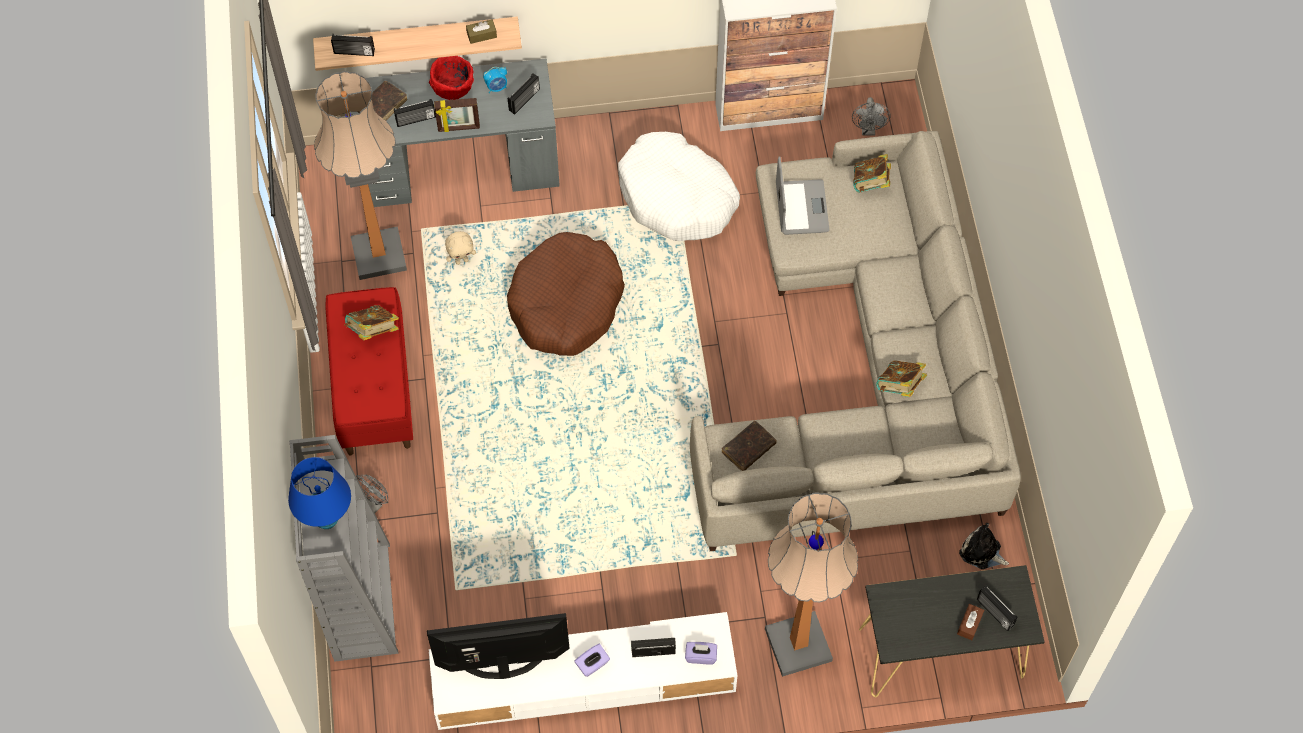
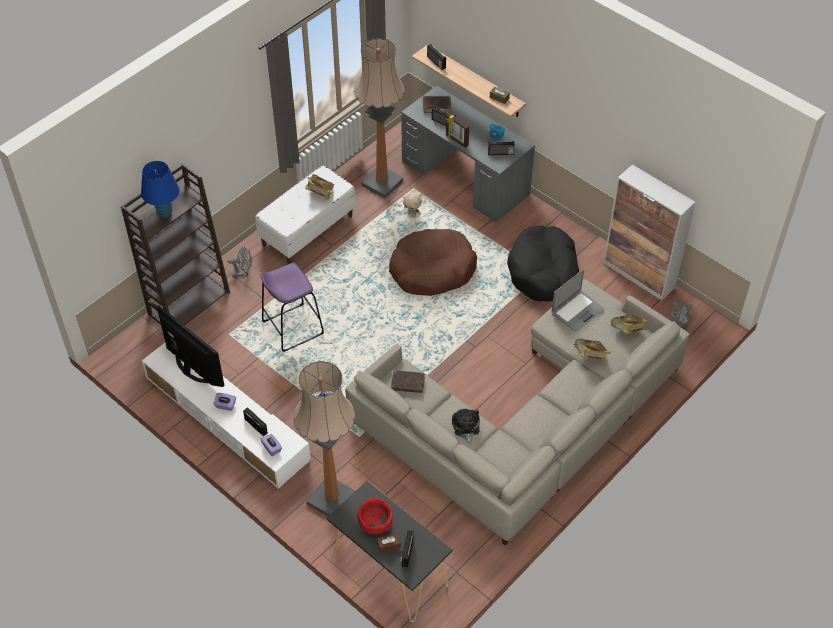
camera: 50 degrees right, 10 degrees down
grey bookcase [289,435,399,662] -> brown bookcase [121,163,230,326]
red bench [325,287,413,455] -> white bench [255,165,355,264]
red bowl [429,56,474,100] -> red bowl moved to [357,498,393,535]
white dog bed [618,132,740,241] -> black dog bed [507,225,579,302]
book [876,360,927,397] -> book moved to [573,338,610,361]
plush toy [959,523,1009,569] -> plush toy moved to [452,409,480,444]
none -> purple stool [260,263,324,352]

